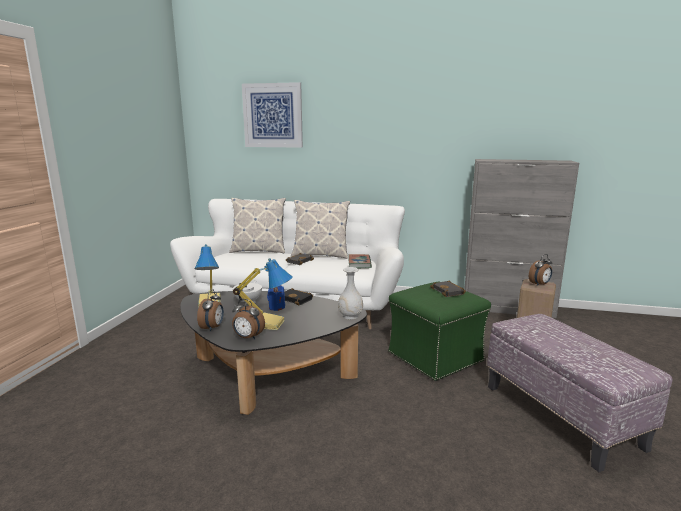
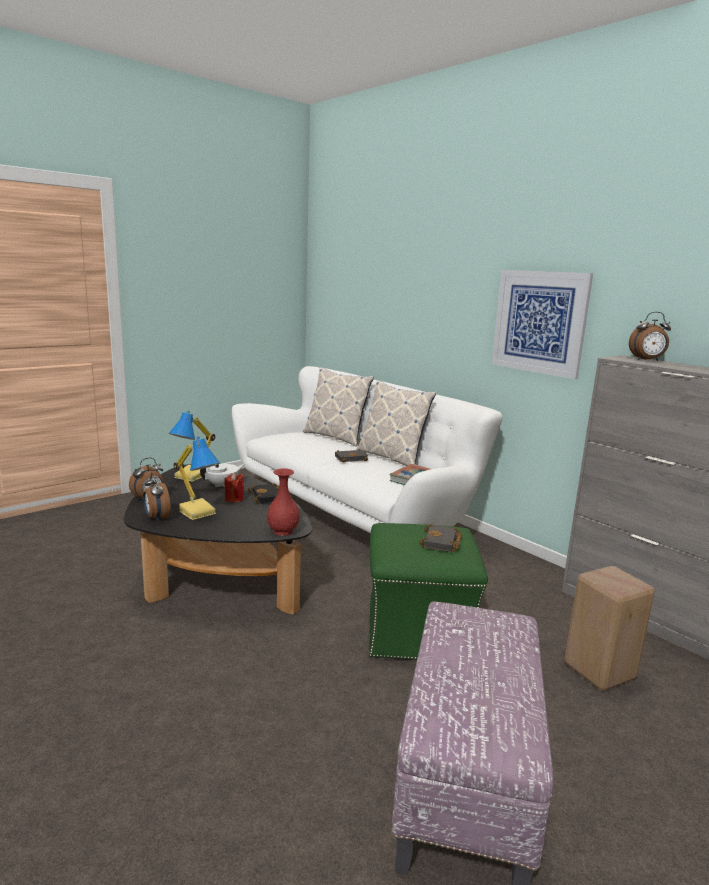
camera: 35 degrees right, 0 degrees up
picture [242,82,303,148] -> picture moved to [492,270,593,379]
blue candle [267,285,285,311] -> red candle [224,472,244,502]
white vase [338,267,363,319] -> red vase [267,468,300,536]
alarm clock [529,254,552,286] -> alarm clock moved to [629,312,671,361]

